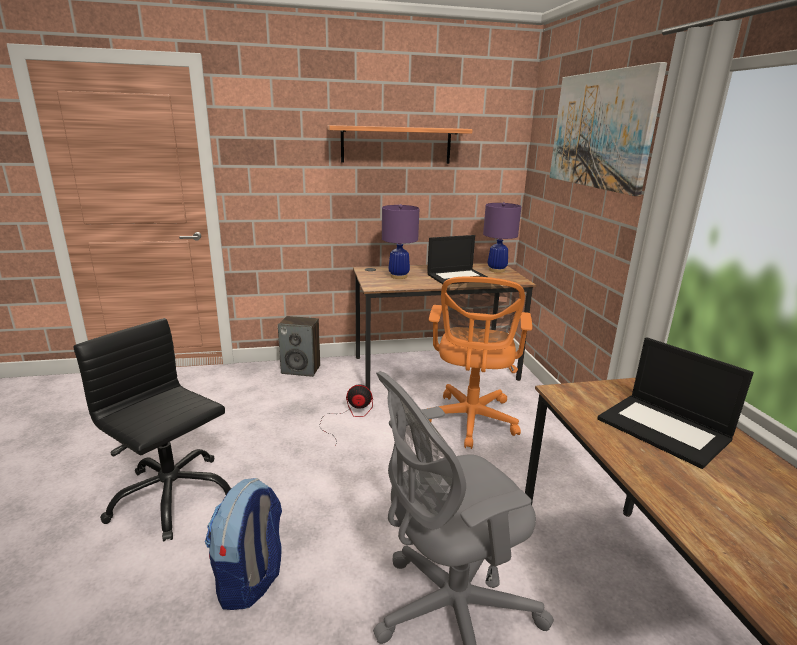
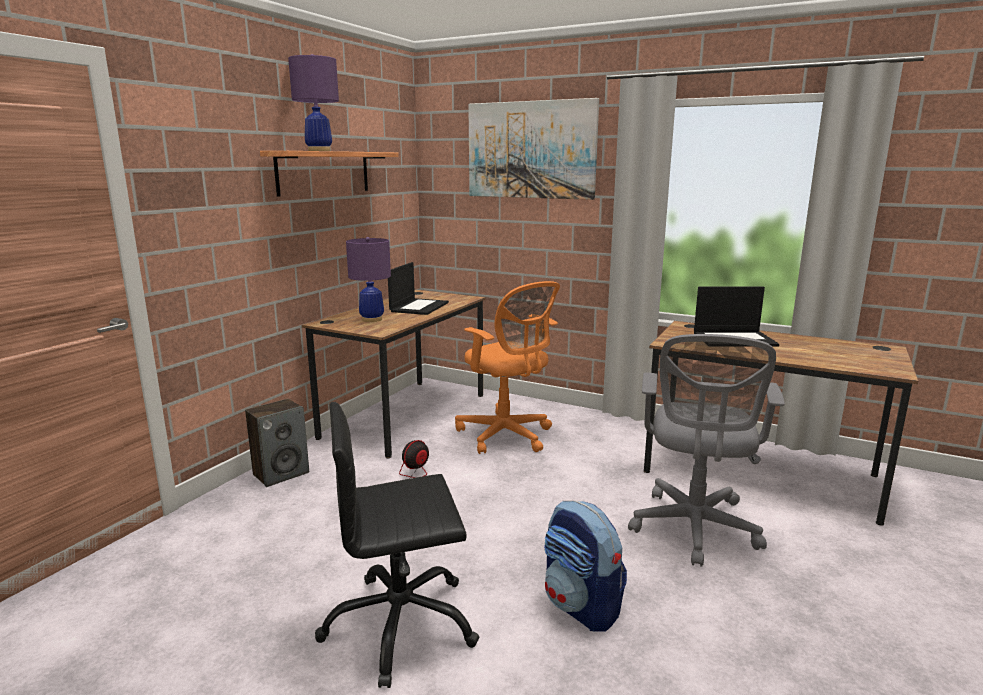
camera: 50 degrees left, 5 degrees down
purple table lamp [483,202,521,273] -> purple table lamp moved to [288,54,339,151]

